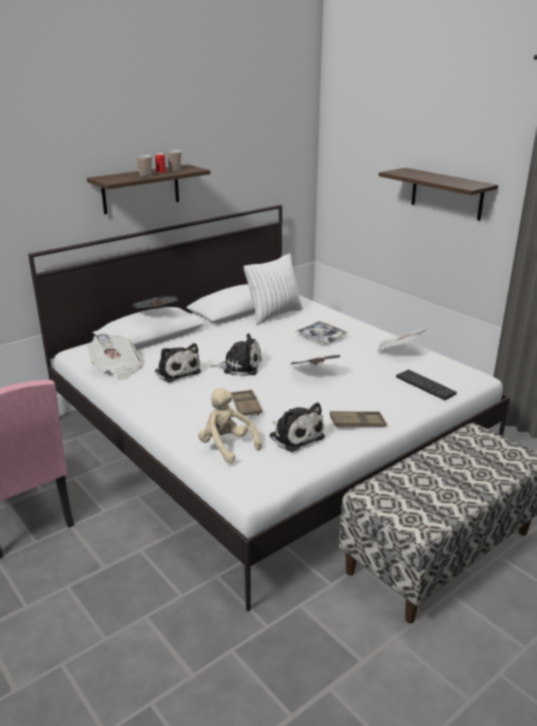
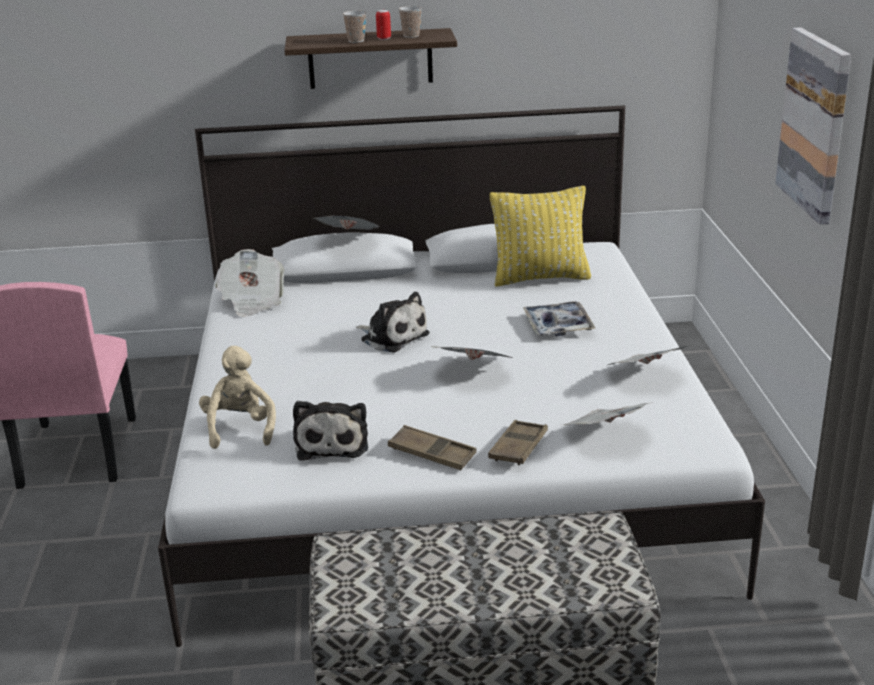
camera: 35 degrees right, 0 degrees up
plush toy [155,343,201,383] -> none
brown tray [231,389,262,416] -> brown tray moved to [488,420,548,465]
white pillow [244,253,303,325] -> yellow pillow [490,186,591,287]
shelf [379,168,498,221] -> picture [775,27,851,225]
keyboard [396,369,457,400] -> newspaper [563,402,653,425]

